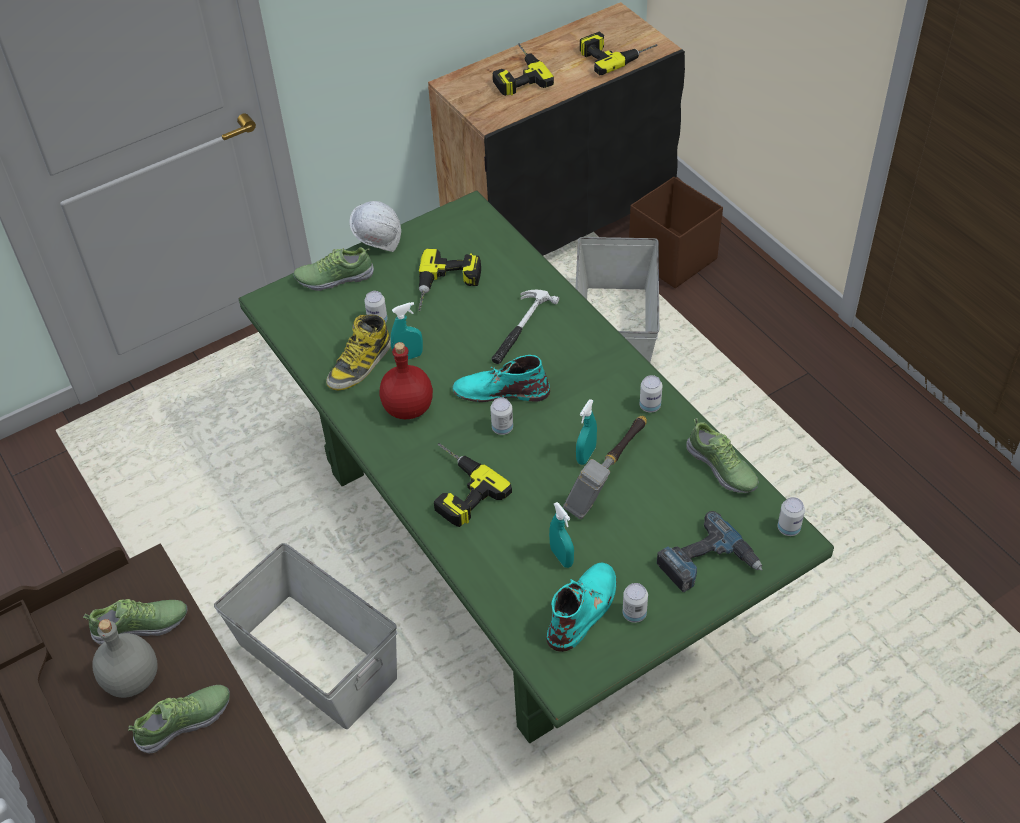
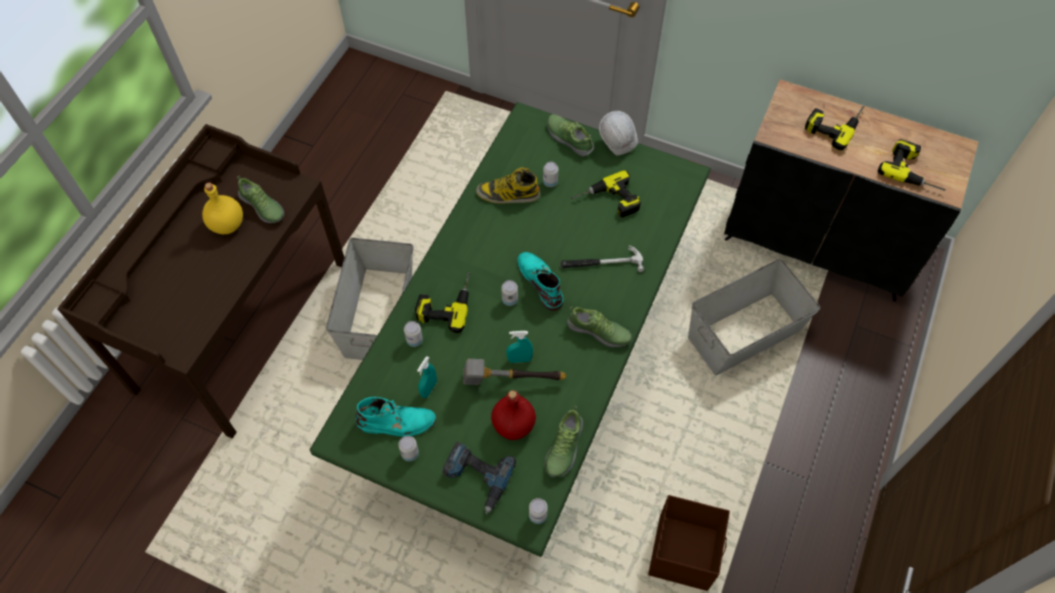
camera: 55 degrees right, 10 degrees up
grey bottle [92,619,158,698] -> yellow bottle [202,183,243,234]
shoe [128,685,230,753] -> shoe moved to [567,306,632,347]
red bottle [380,342,433,419] -> red bottle moved to [491,390,536,440]
turquoise spray bottle [391,302,423,360] -> none
brown storage box [629,177,723,288] -> brown storage box moved to [648,495,730,591]
can [640,375,663,413] -> can moved to [404,321,423,347]

